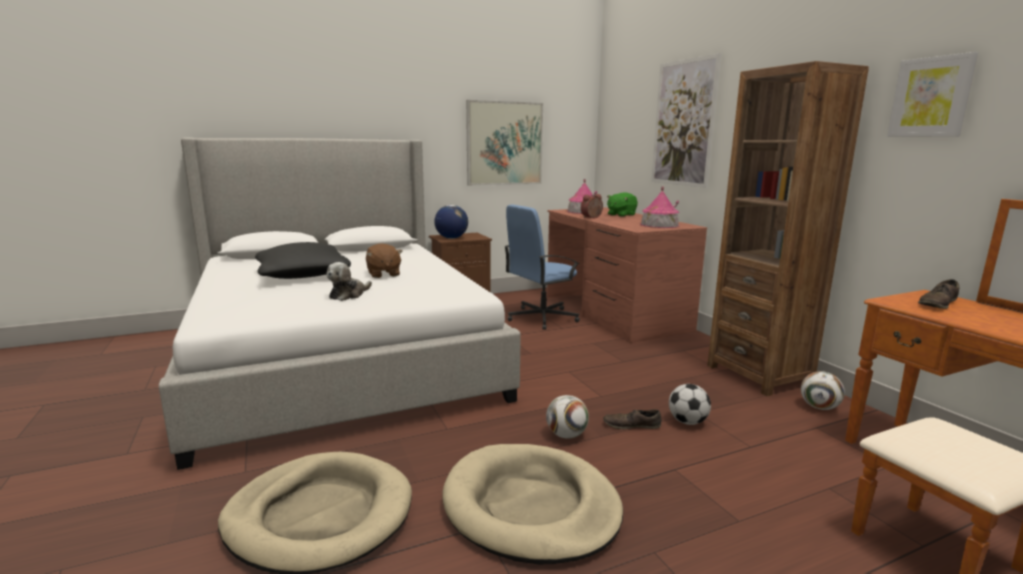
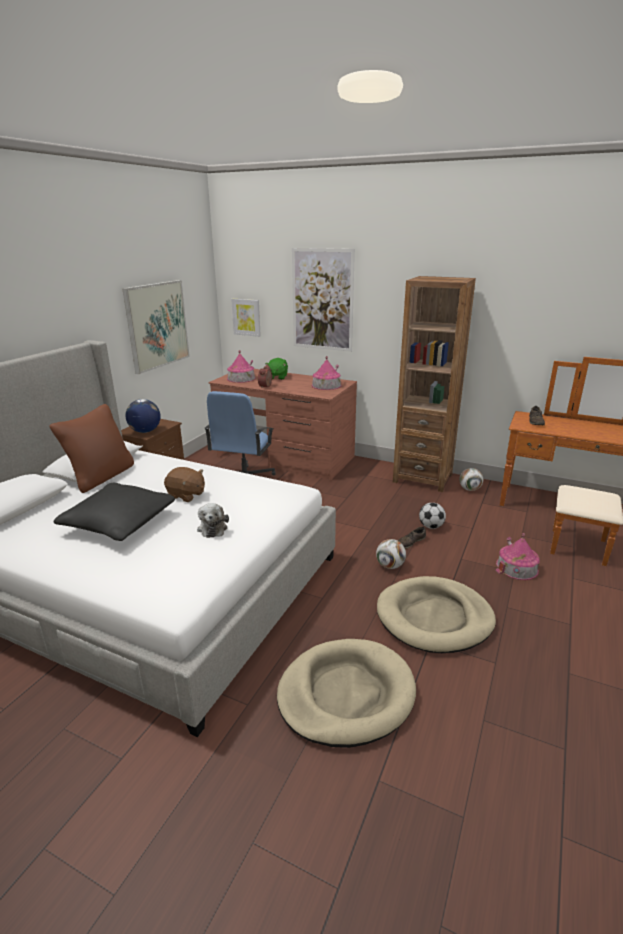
camera: 40 degrees left, 10 degrees up
picture [887,52,978,137] -> picture moved to [231,299,261,337]
none -> brown pillow [49,404,134,493]
none -> toy house [495,533,540,580]

